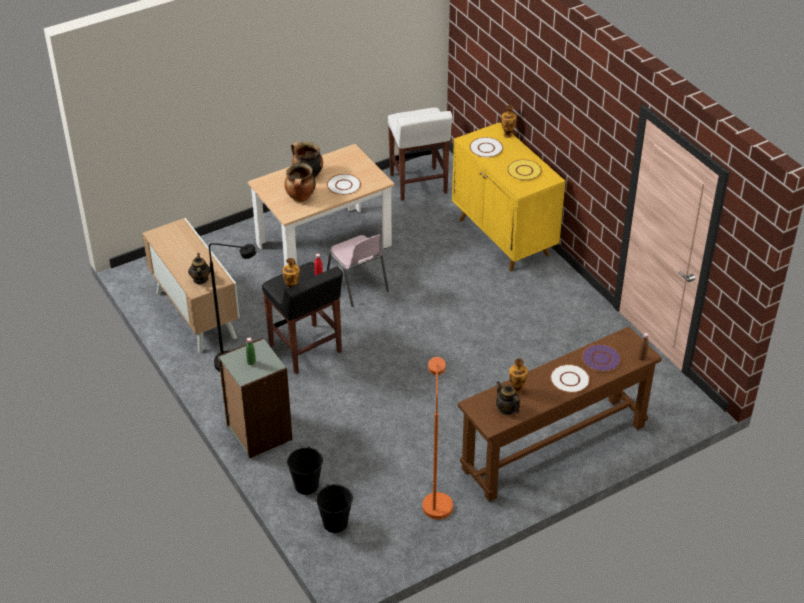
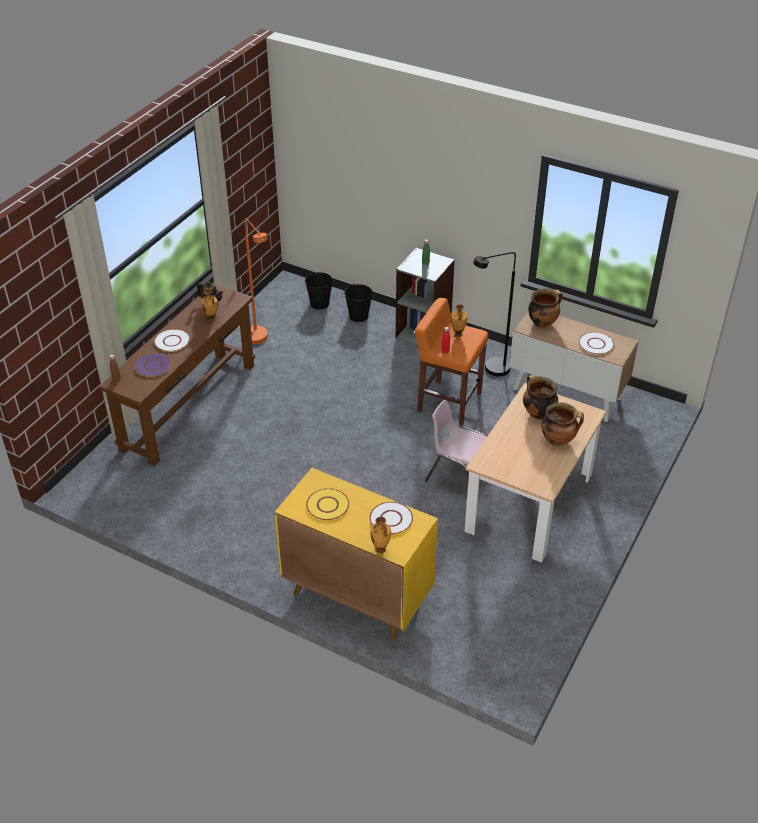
camera: 150 degrees right, 0 degrees up
teapot [188,253,211,284] -> cooking pot [528,288,563,328]
black stool [262,262,343,374] -> orange stool [415,298,488,425]
white plate [327,174,361,195] -> white plate moved to [579,332,614,354]
white stool [388,108,453,201] -> none

